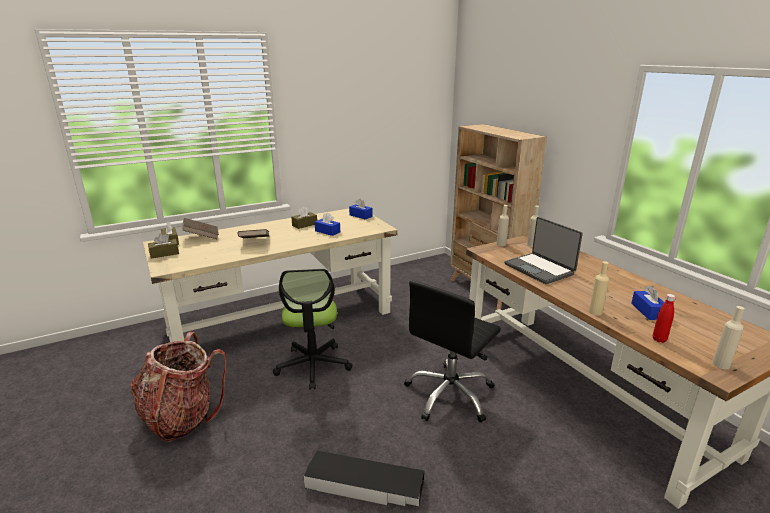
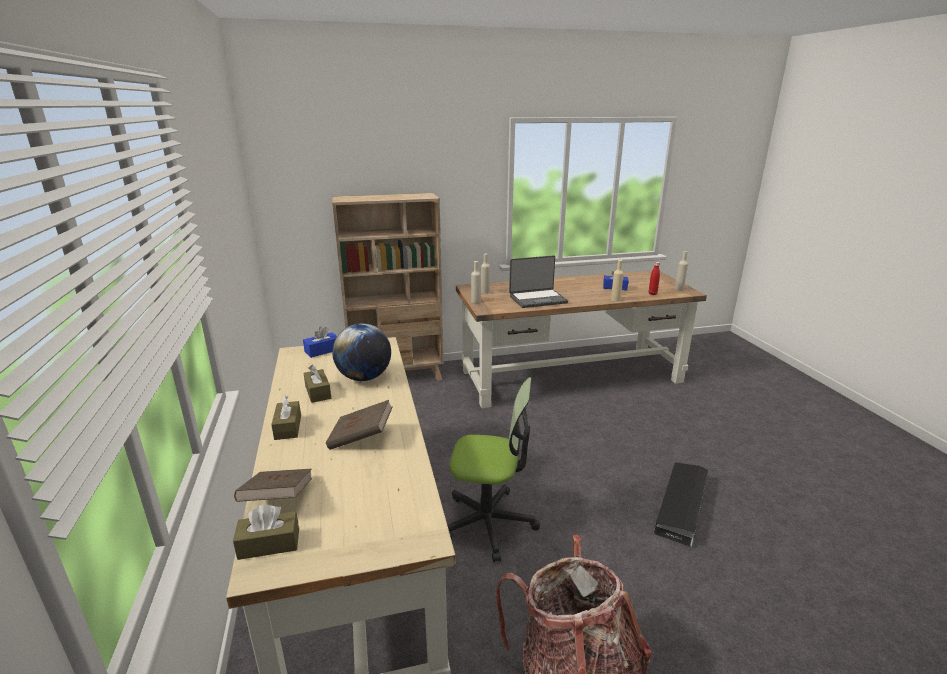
camera: 75 degrees left, 0 degrees up
brown tissue box [148,233,179,259] -> brown tissue box moved to [271,396,301,440]
blue tissue box [315,213,340,236] -> globe [332,323,391,381]
black office chair [404,281,501,423] -> none

